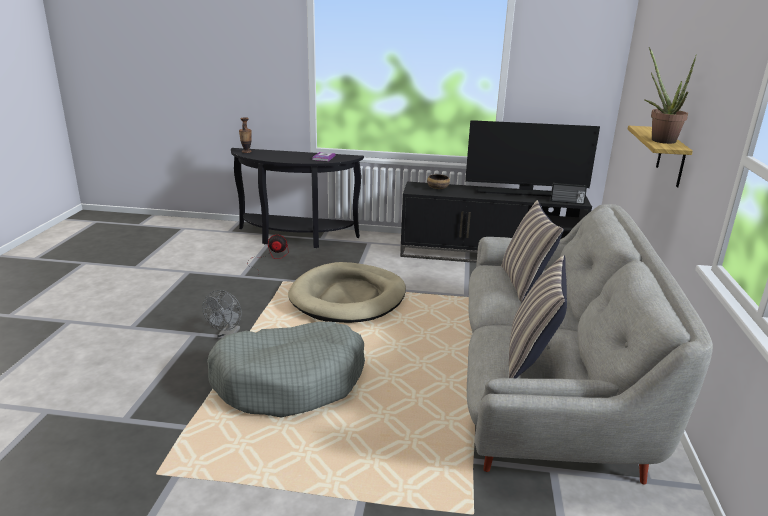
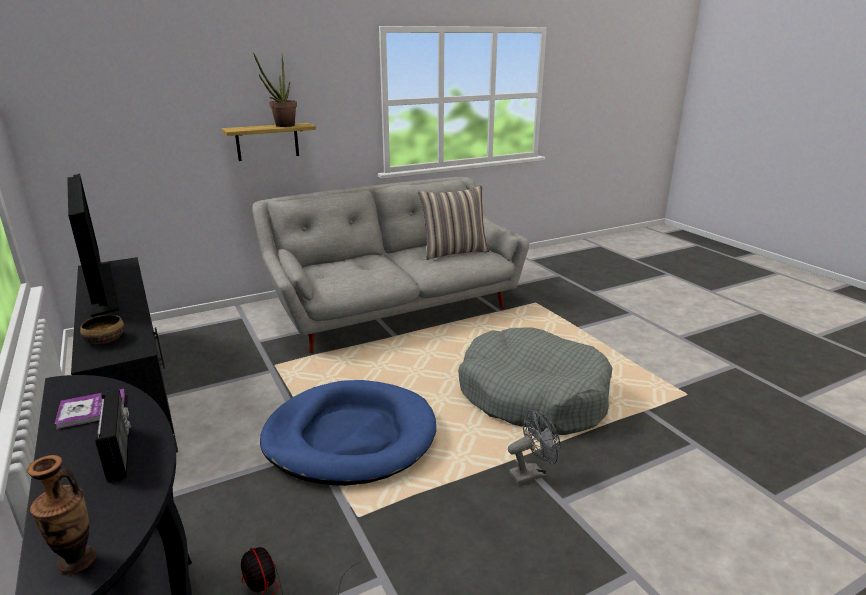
camera: 125 degrees left, 0 degrees up
beige dog bed [288,262,406,323] -> blue dog bed [260,380,436,486]
pillow [501,200,564,302] -> none
radio [550,182,587,204] -> radio moved to [95,389,131,481]

